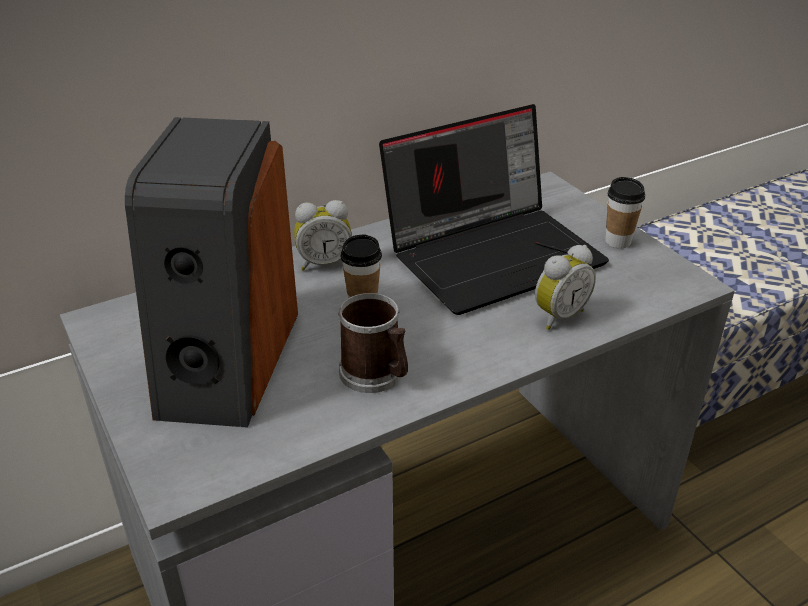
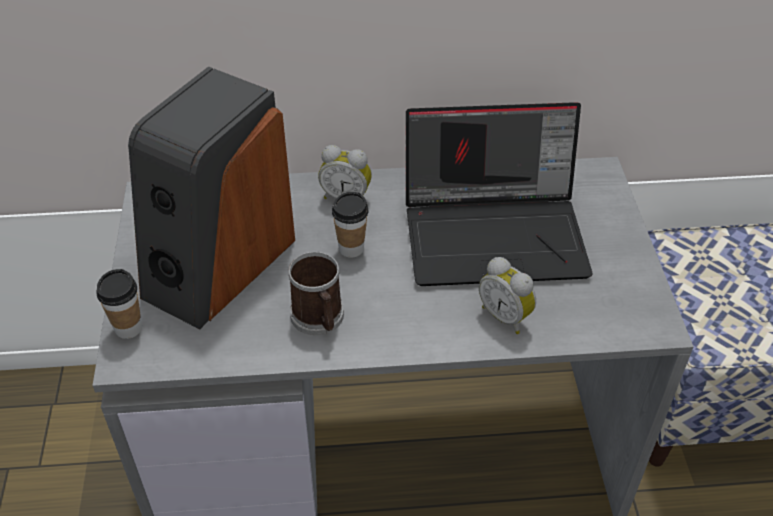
camera: 25 degrees right, 10 degrees up
alarm clock [535,245,596,330] -> alarm clock turned 60 degrees clockwise [479,257,536,334]
cup [605,177,645,248] -> cup moved to [96,269,142,339]

